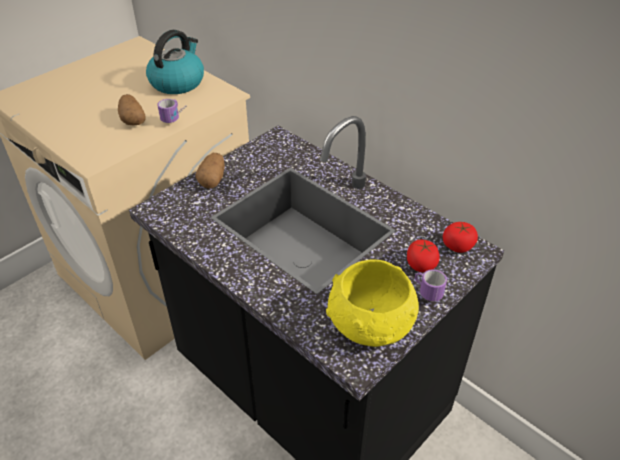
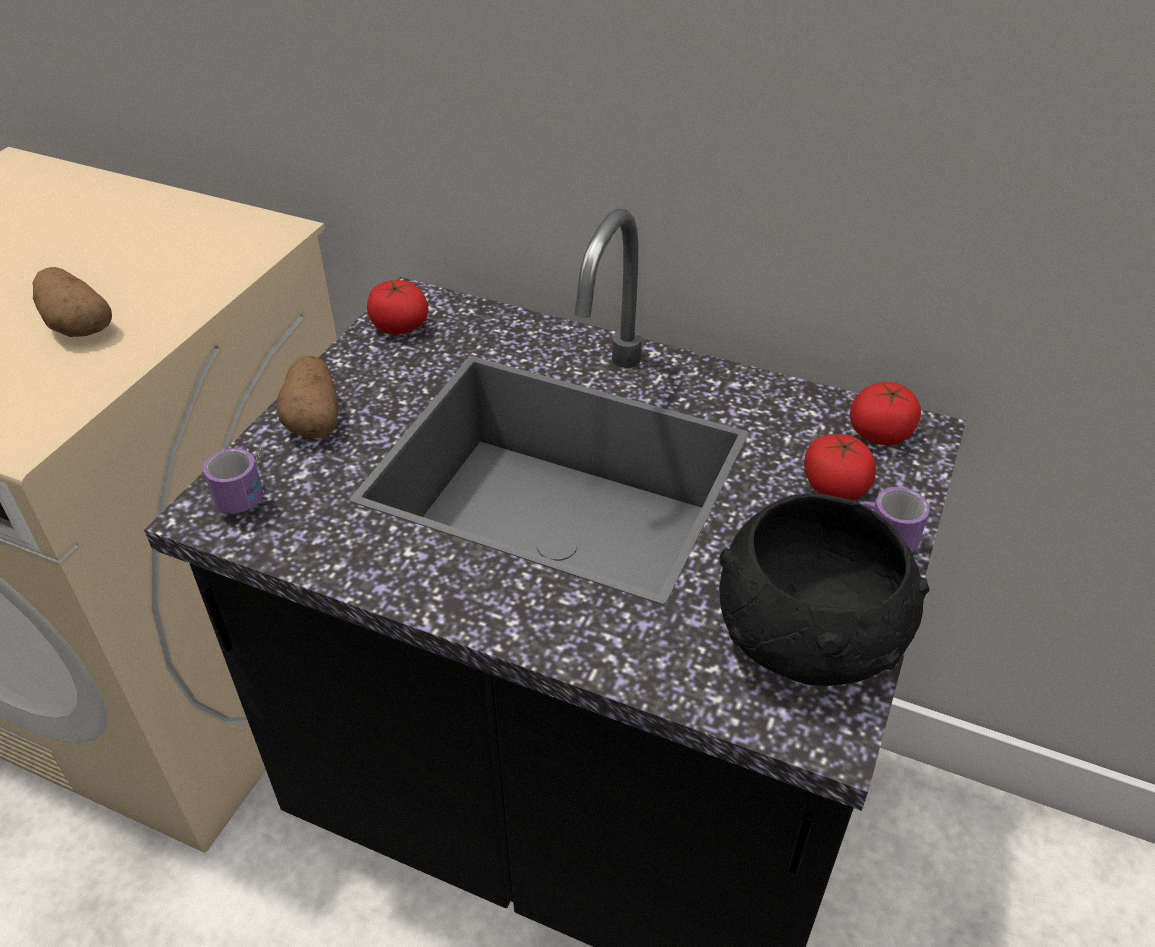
camera: 20 degrees left, 0 degrees up
kettle [146,30,204,94] -> none
mug [157,99,187,123] -> mug moved to [203,446,263,513]
yellow bowl [326,259,419,347] -> black bowl [719,493,929,686]
none -> tomato [367,280,428,334]

